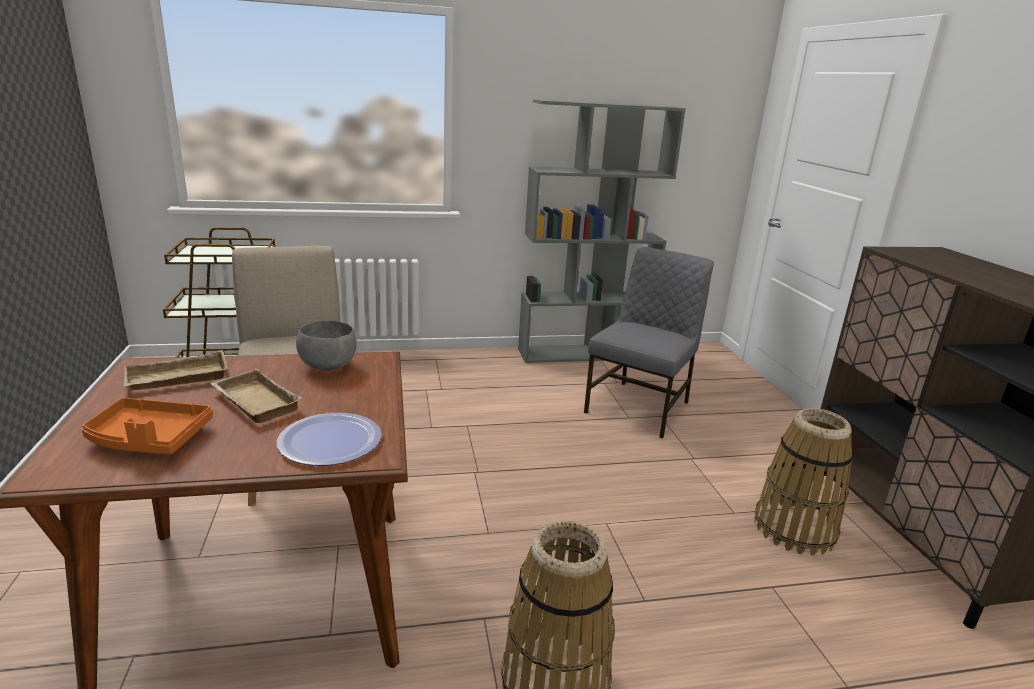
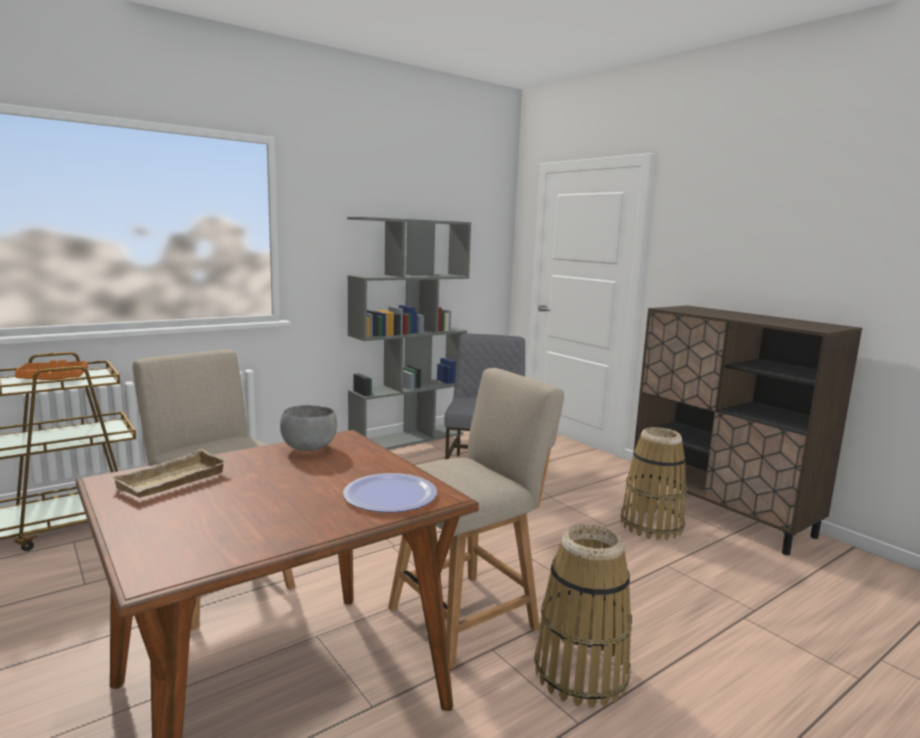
camera: 25 degrees left, 10 degrees down
orange tray [82,398,213,455] -> orange tray moved to [15,360,88,380]
beige tray [210,369,302,423] -> none
none -> beige chair [388,368,564,670]

